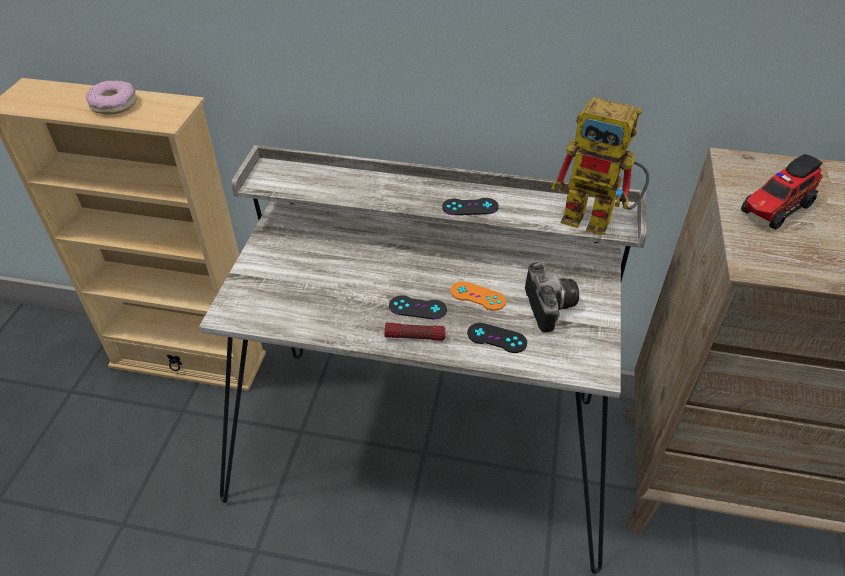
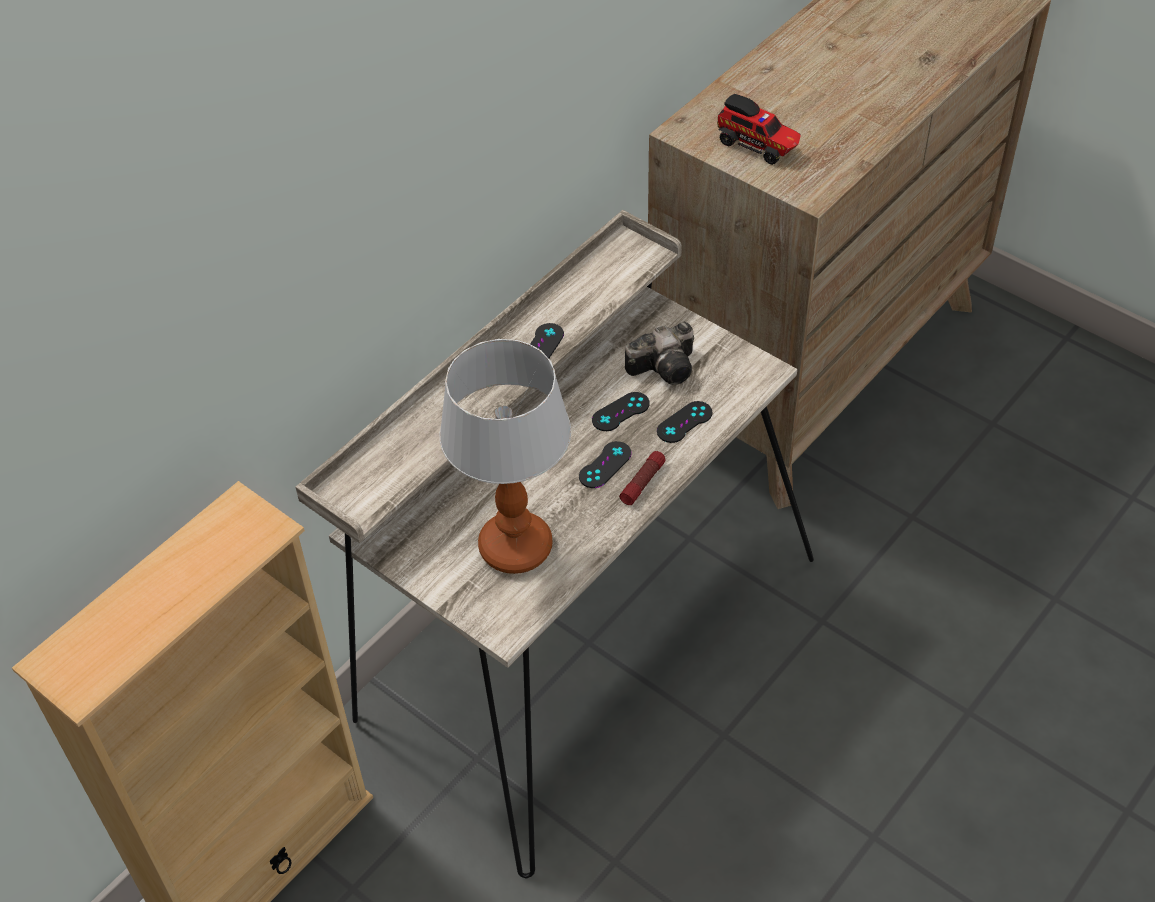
camera: 60 degrees left, 5 degrees up
donut [86,80,137,114] -> none
orange game controller [451,281,506,311] -> black game controller [592,392,650,431]
camera [525,262,579,333] -> camera turned 135 degrees clockwise [625,322,694,385]
toy robot [551,97,649,235] -> none
toy truck [741,154,823,230] -> toy truck turned 45 degrees counterclockwise [717,94,801,165]
none -> table lamp [440,339,571,574]

